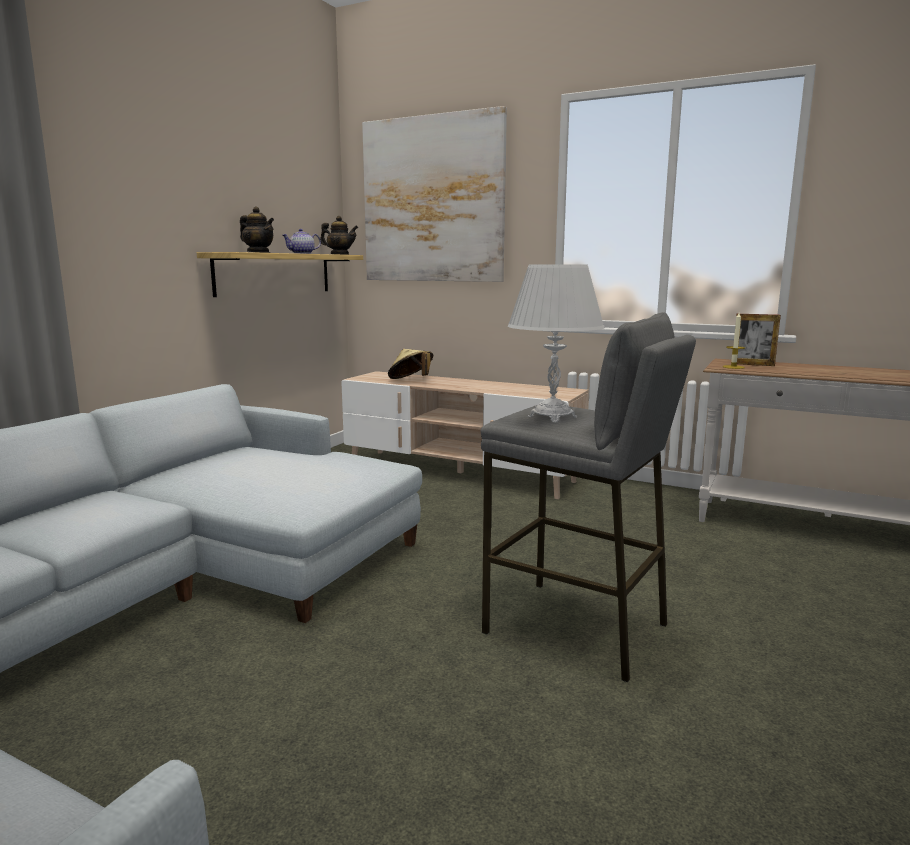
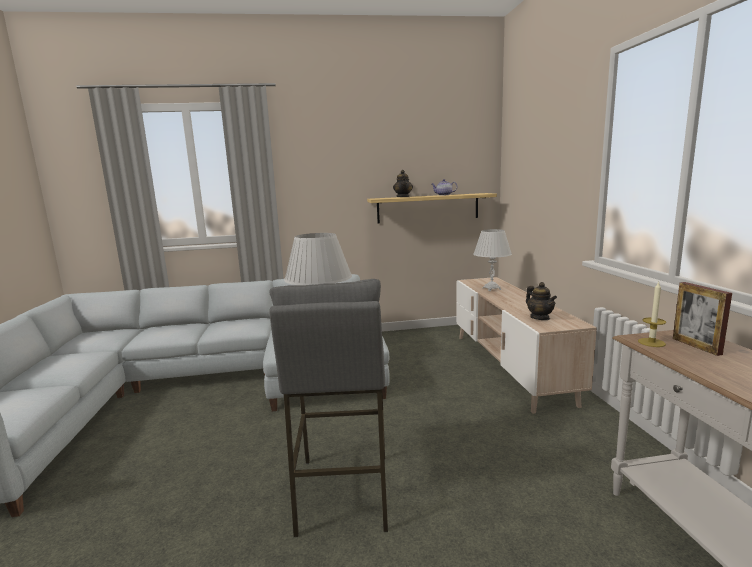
camera: 55 degrees right, 0 degrees up
teapot [320,216,358,255] -> teapot moved to [526,282,557,320]
picture [362,106,507,282] -> none
beige hat [388,349,433,379] -> white table lamp [473,229,512,291]

